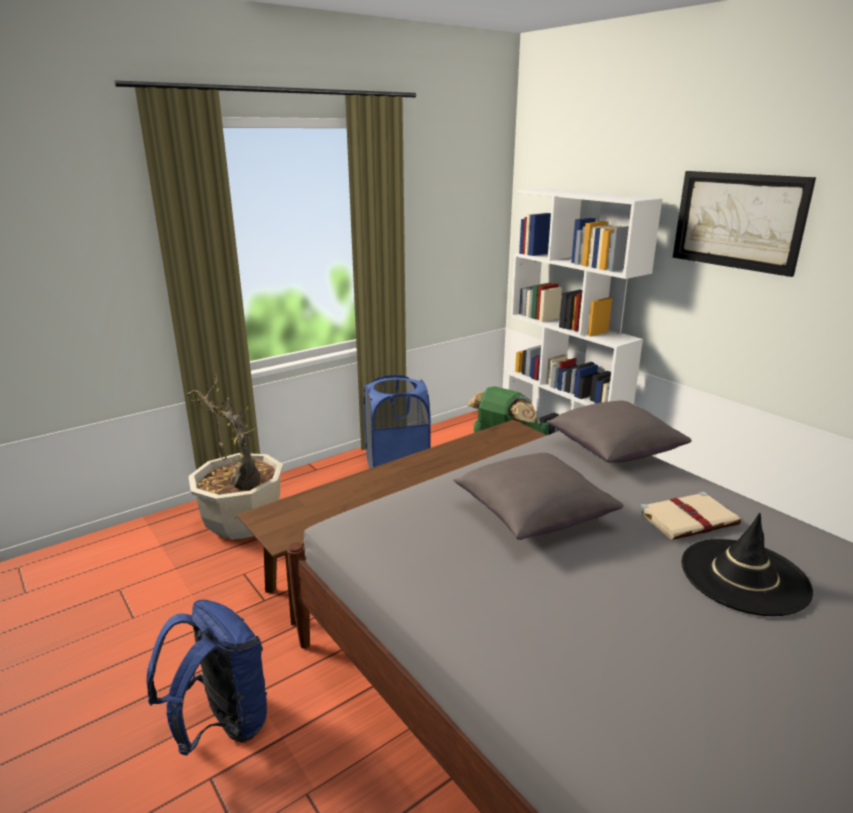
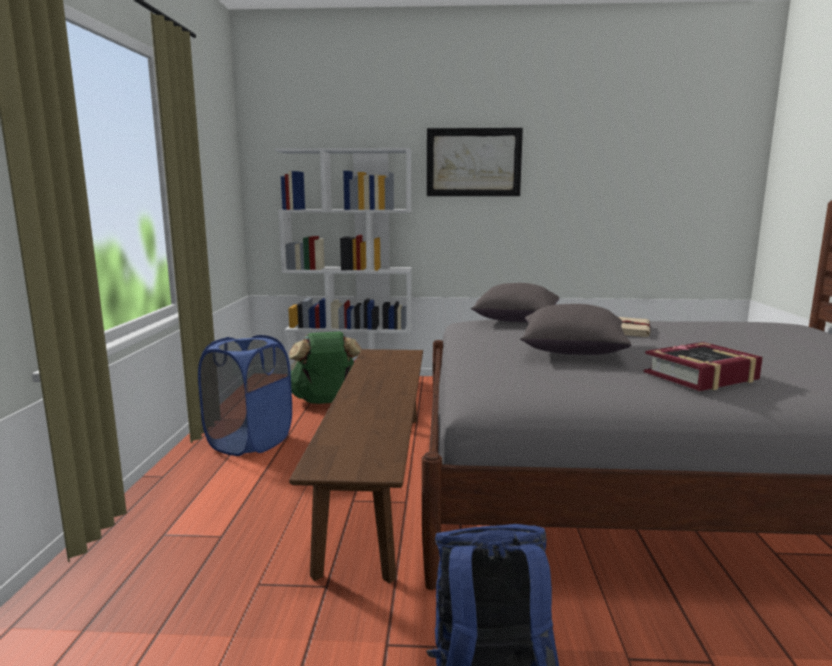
camera: 50 degrees left, 10 degrees down
potted plant [187,374,283,540] -> none
black hat [681,513,813,616] -> none
none -> book [643,342,763,391]

